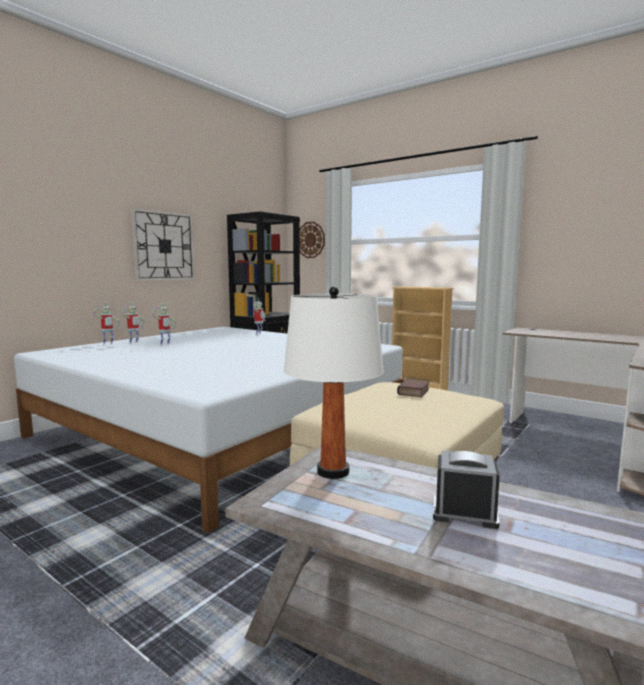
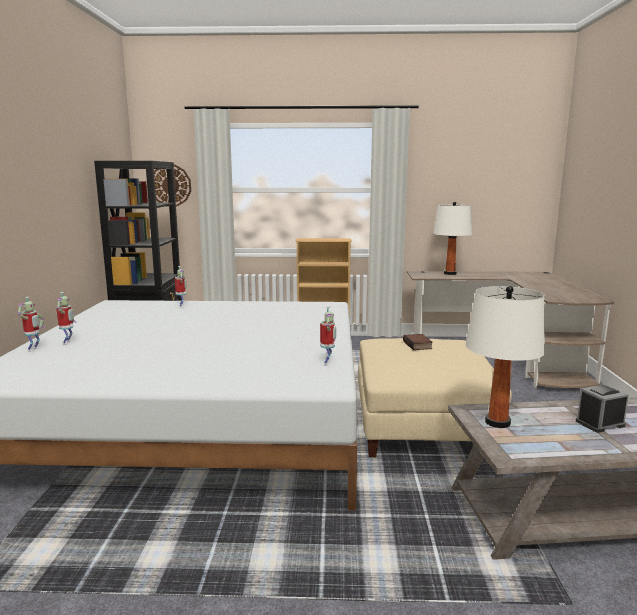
camera: 35 degrees left, 5 degrees up
wall clock [131,208,195,281] -> none
toy robot [152,303,176,346] -> toy robot moved to [320,306,336,366]
none -> white table lamp [434,202,472,275]

